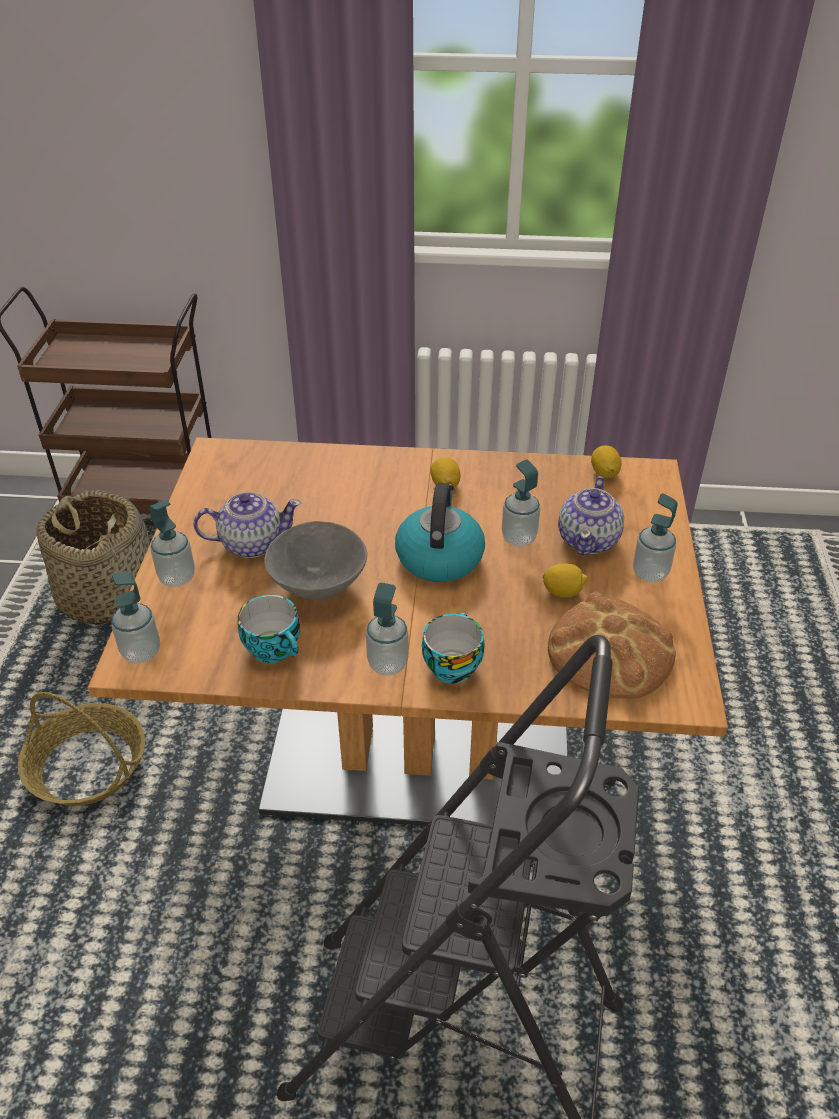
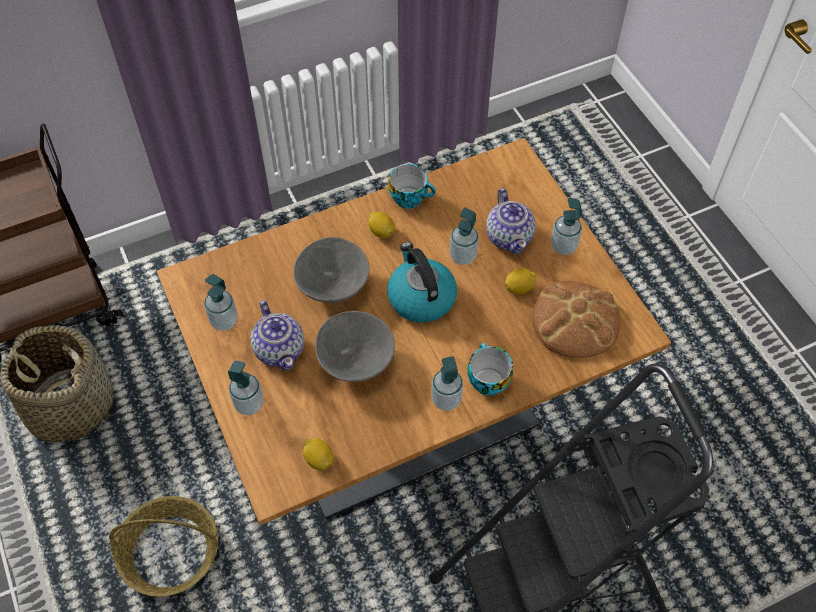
camera: 30 degrees left, 15 degrees up
soap dispenser [111,572,160,664] -> soap dispenser moved to [204,274,238,331]
teapot [193,492,301,558] -> teapot turned 105 degrees clockwise [250,300,304,371]
cup [238,595,300,663] -> cup moved to [388,164,436,209]
lemon [591,446,621,478] -> lemon moved to [303,438,334,471]
none -> grey bowl [293,237,370,303]

